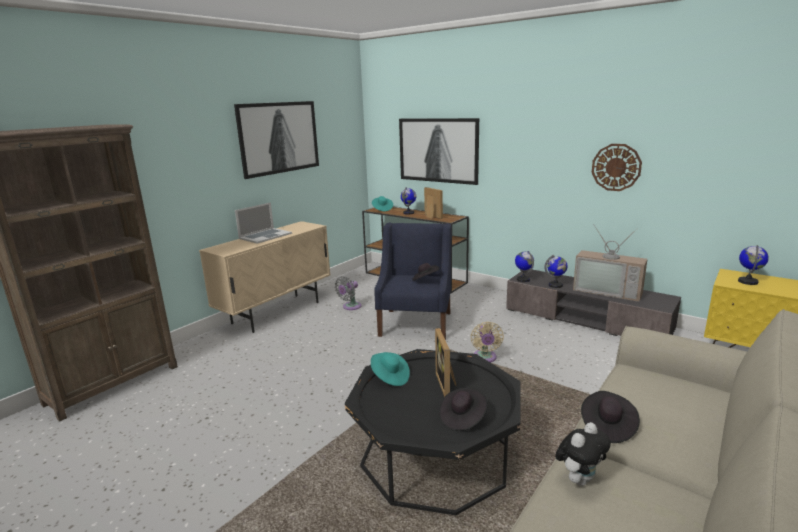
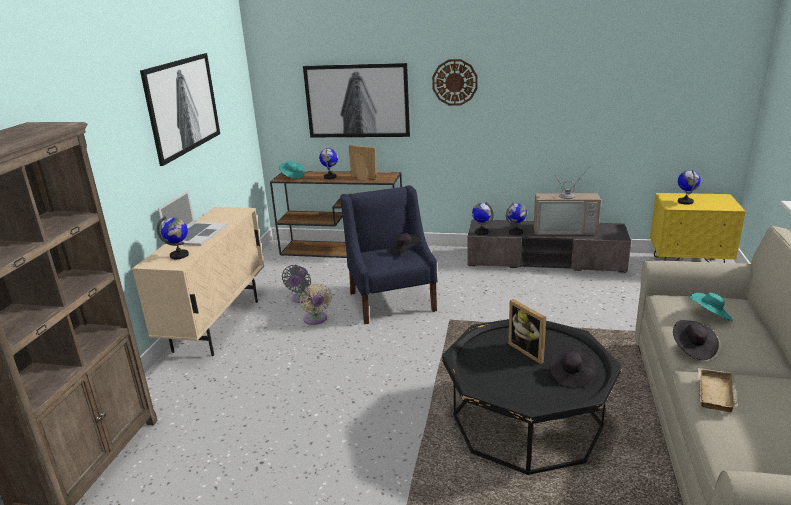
camera: 25 degrees left, 5 degrees up
turquoise hat [371,352,410,386] -> turquoise hat moved to [690,293,733,321]
beige fan [471,322,504,362] -> beige fan moved to [300,283,332,325]
plush toy [555,422,611,486] -> beige tray [698,368,737,412]
wall clock [592,144,642,191] -> wall clock moved to [432,59,478,106]
none -> globe [157,216,189,259]

